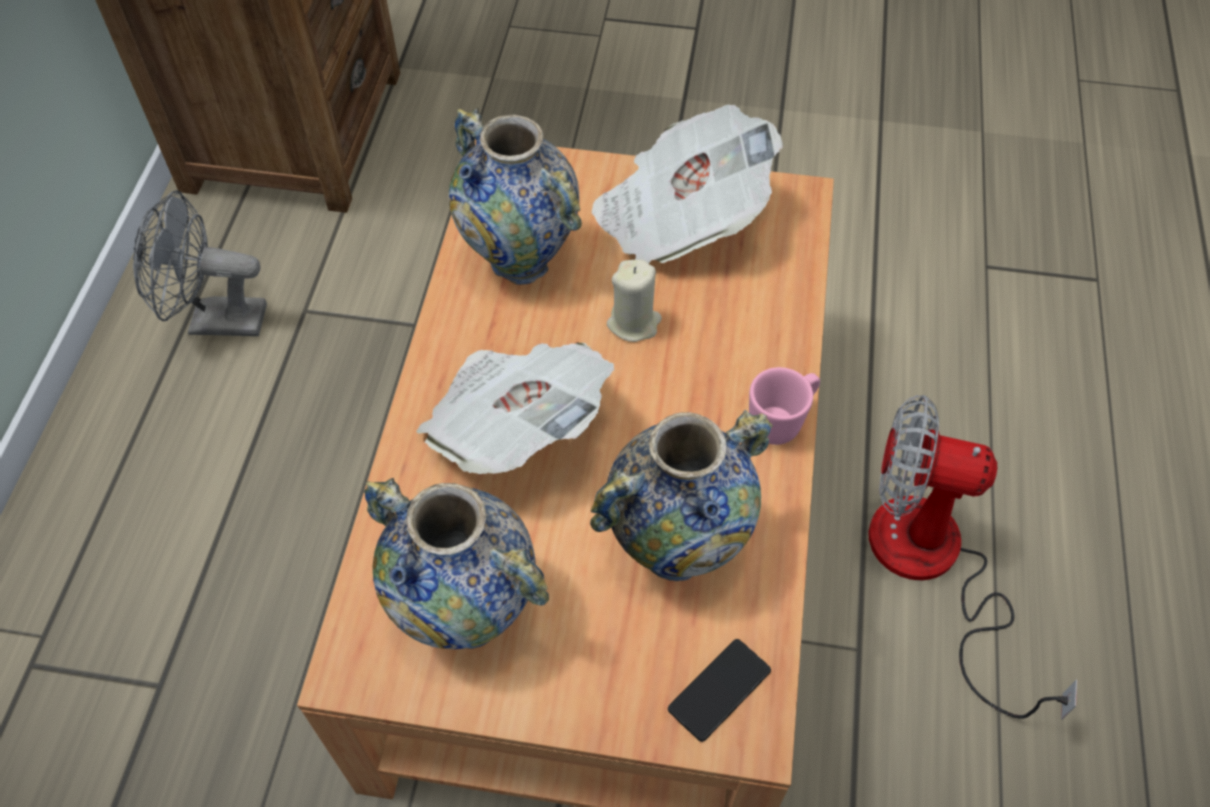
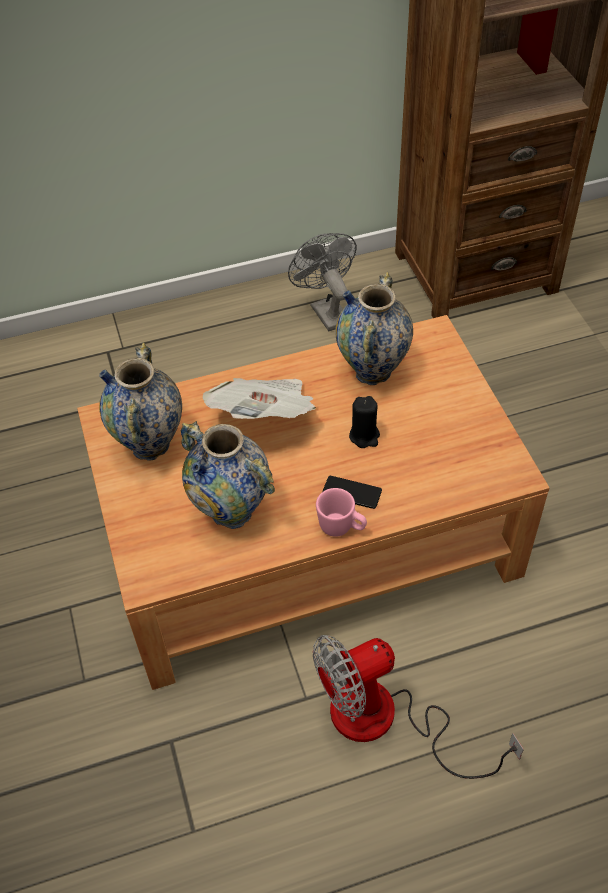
camera: 65 degrees right, 5 degrees down
newspaper [591,105,783,263] -> none
beige candle [607,260,662,342] -> black candle [349,396,380,448]
phone [668,639,771,742] -> phone moved to [322,476,382,509]
fan [868,395,1077,720] -> fan turned 105 degrees counterclockwise [313,635,524,779]

